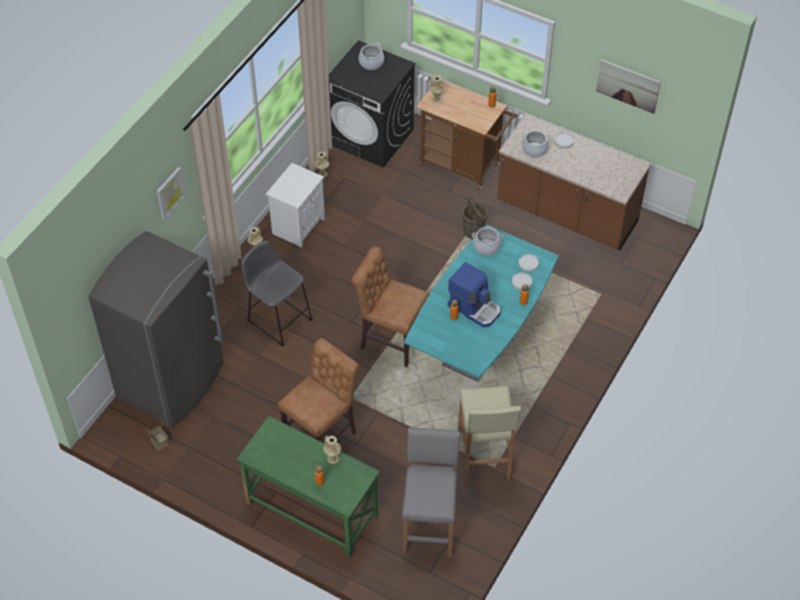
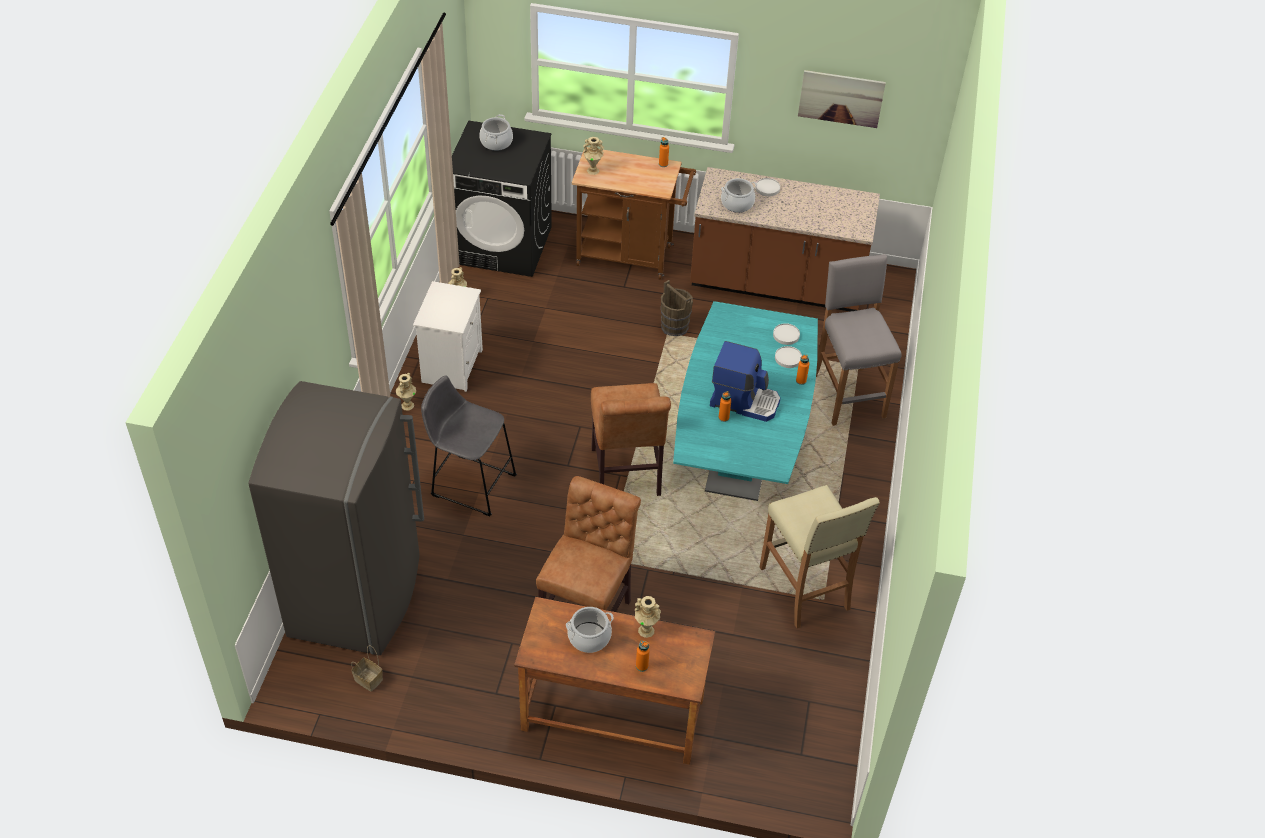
camera: 20 degrees left, 5 degrees down
picture [157,167,186,220] -> none
green desk [236,416,380,557] -> brown desk [514,597,715,765]
brown chair [351,246,430,367] -> brown chair turned 105 degrees counterclockwise [591,383,671,496]
grey stool [402,428,460,557] -> grey stool moved to [816,254,902,426]
cooking pot [472,227,503,256] -> cooking pot moved to [566,607,614,653]

